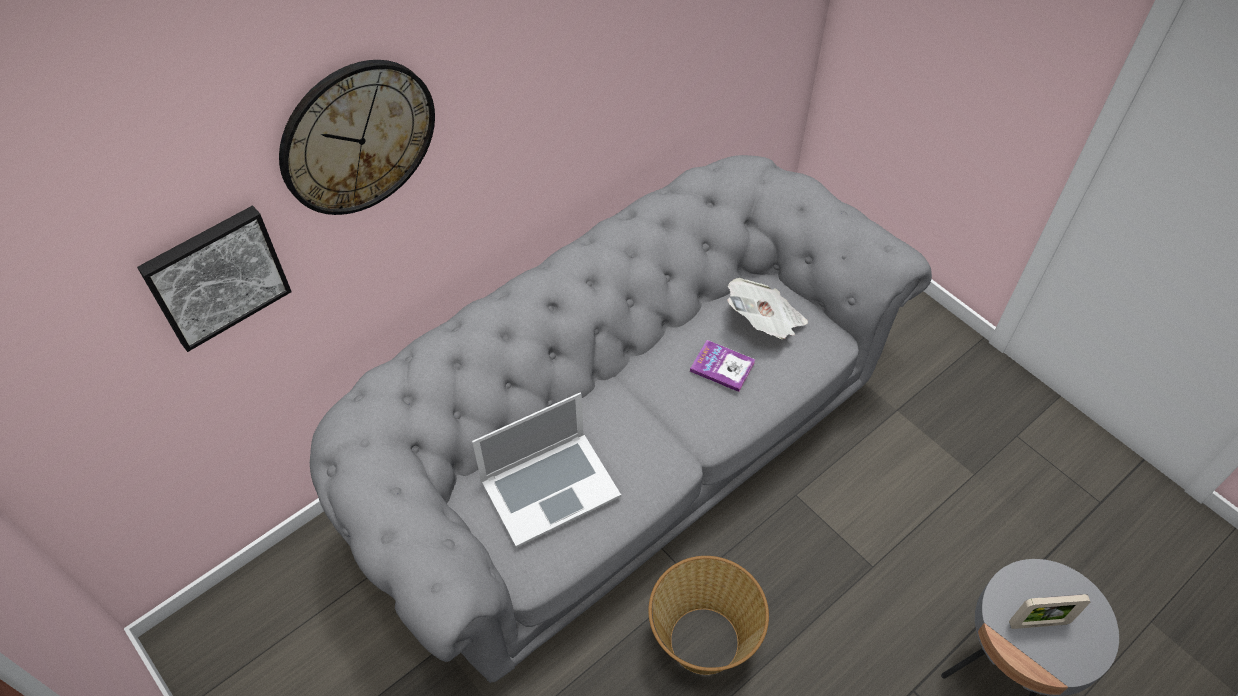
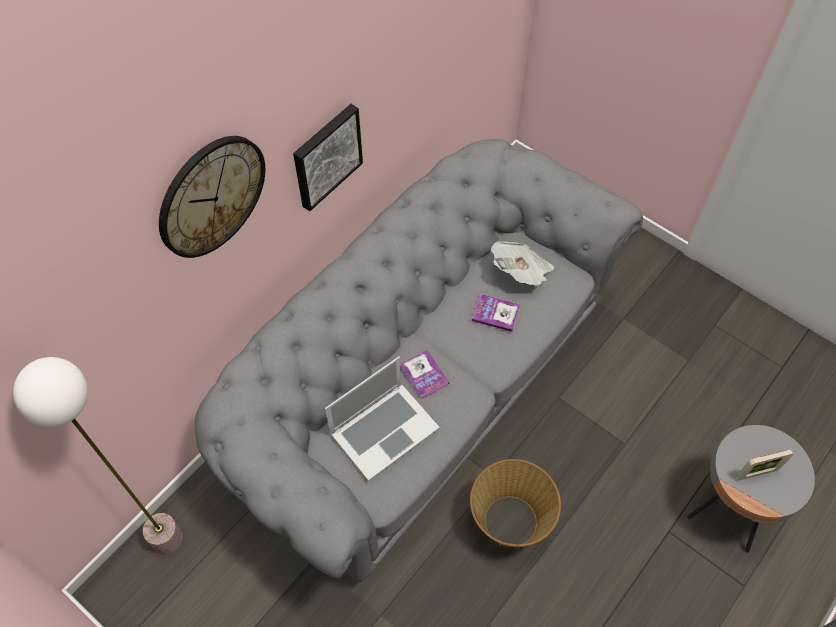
camera: 10 degrees left, 5 degrees up
picture [137,205,292,352] -> picture moved to [293,104,363,211]
none -> floor lamp [13,357,183,555]
none -> book [400,350,449,399]

